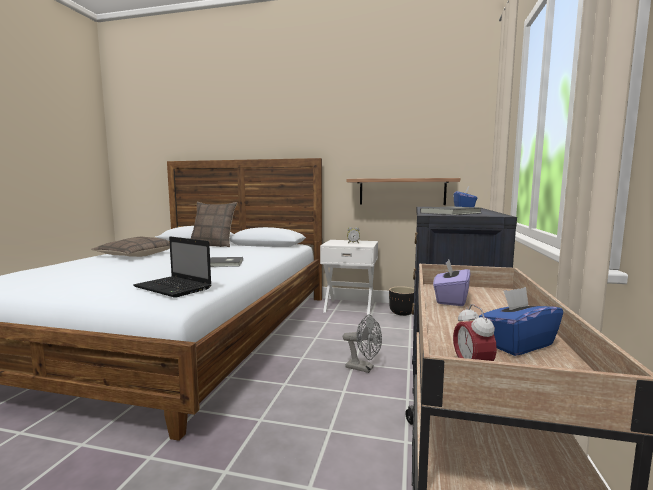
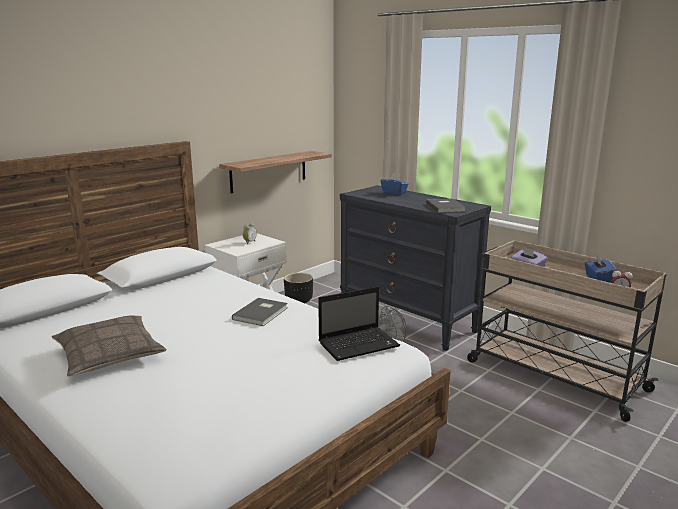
camera: 60 degrees left, 10 degrees up
pillow [191,202,237,247] -> none

